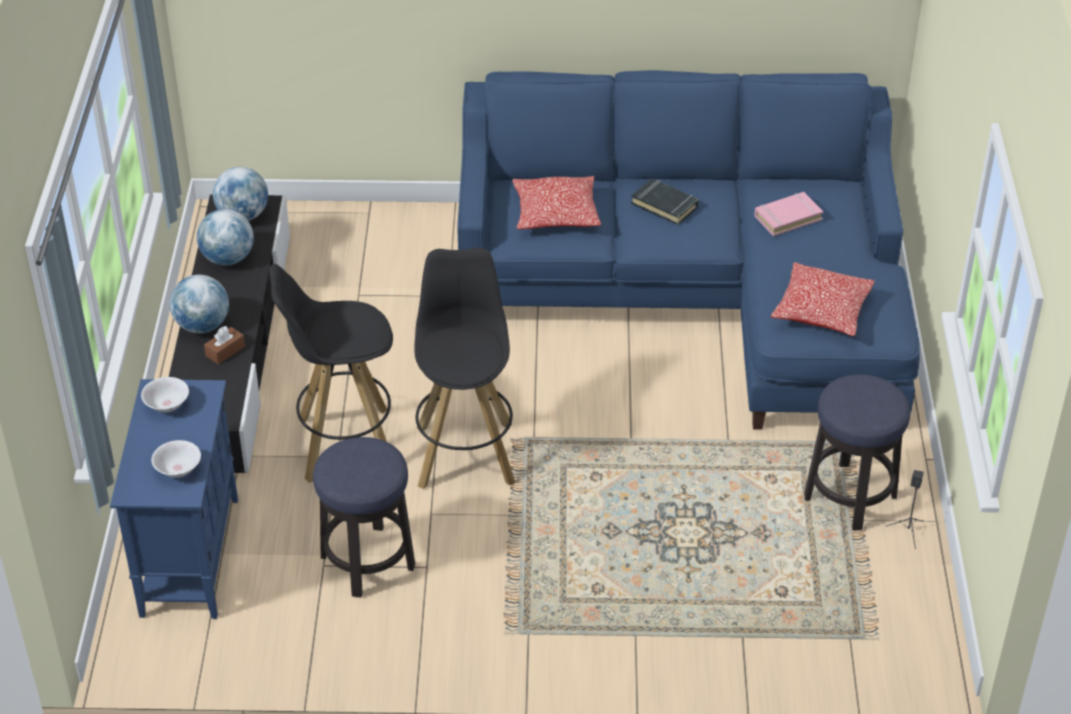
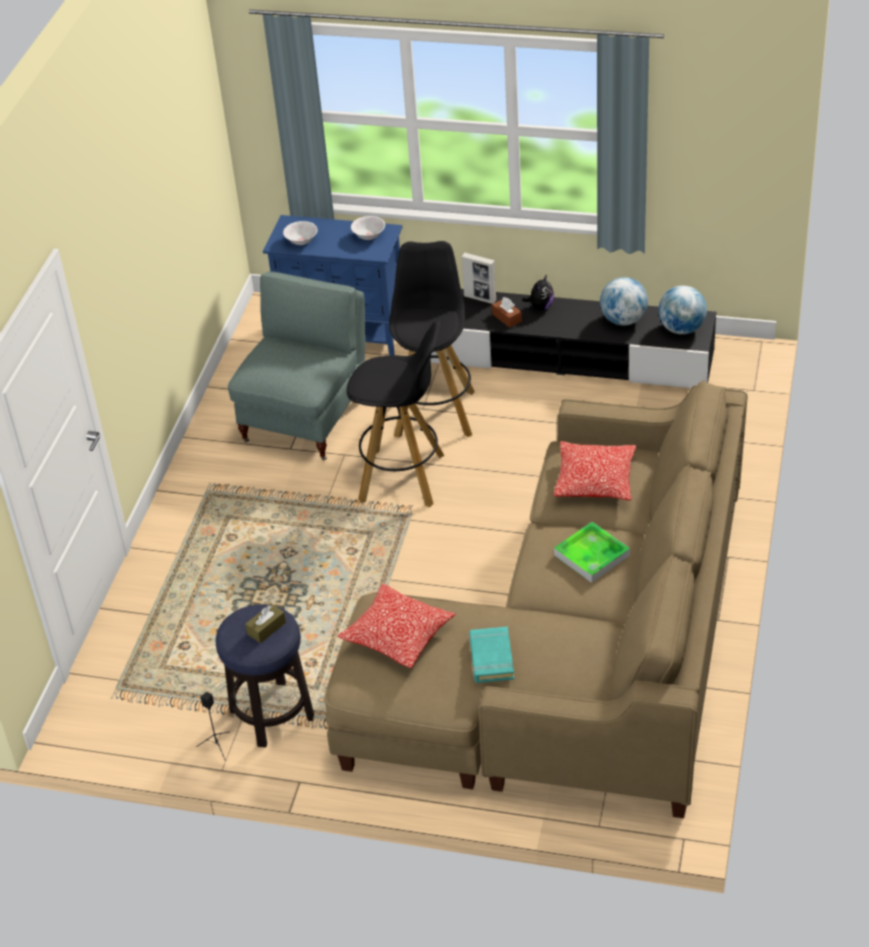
camera: 105 degrees right, 0 degrees up
globe [170,275,229,333] -> plush toy [523,274,554,310]
stool [313,437,415,598] -> grey armchair [228,272,366,461]
blue sofa [457,70,920,430] -> beige sofa [324,380,748,818]
black book [631,178,699,225] -> tray [554,522,630,583]
pink book [754,192,823,236] -> none
none -> brown tissue box [245,604,286,643]
none -> picture frame [462,253,496,304]
none -> turquoise book [469,626,514,683]

